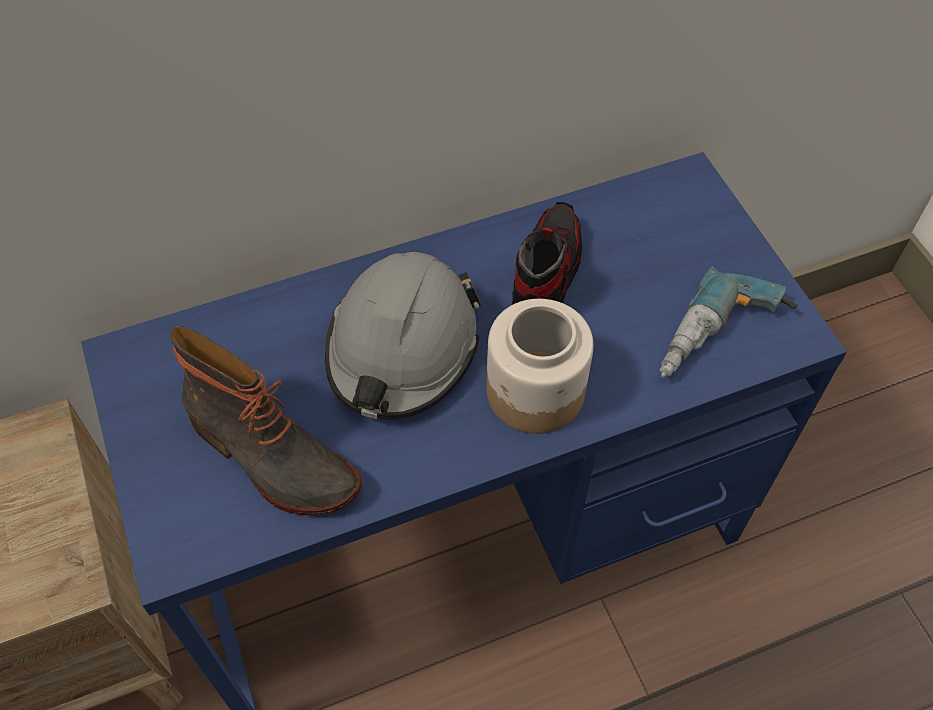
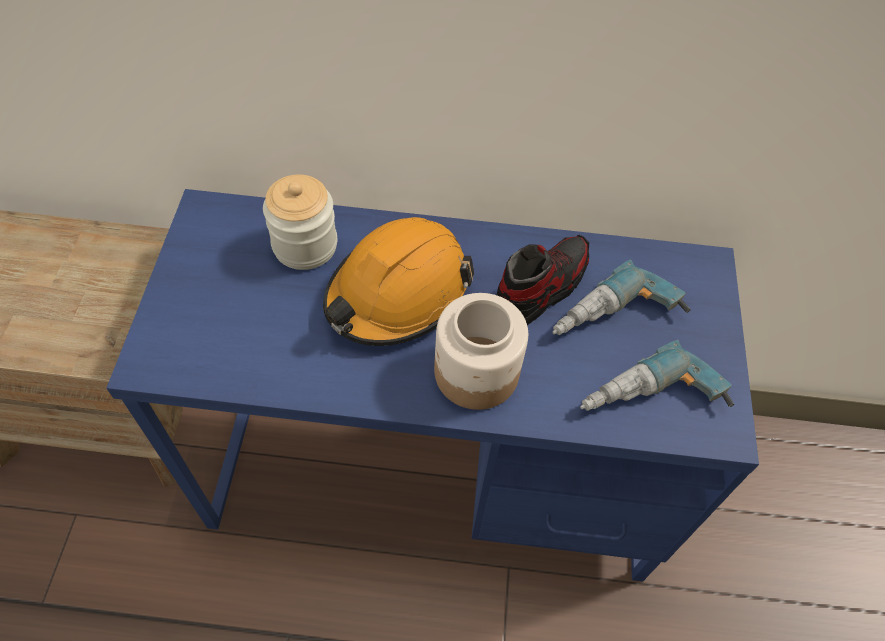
camera: 25 degrees right, 0 degrees up
boot [169,326,362,515] -> none
grey hard hat [325,252,481,420] -> orange hard hat [323,217,474,346]
none -> jar [263,175,337,270]
none -> power drill [552,260,691,335]

